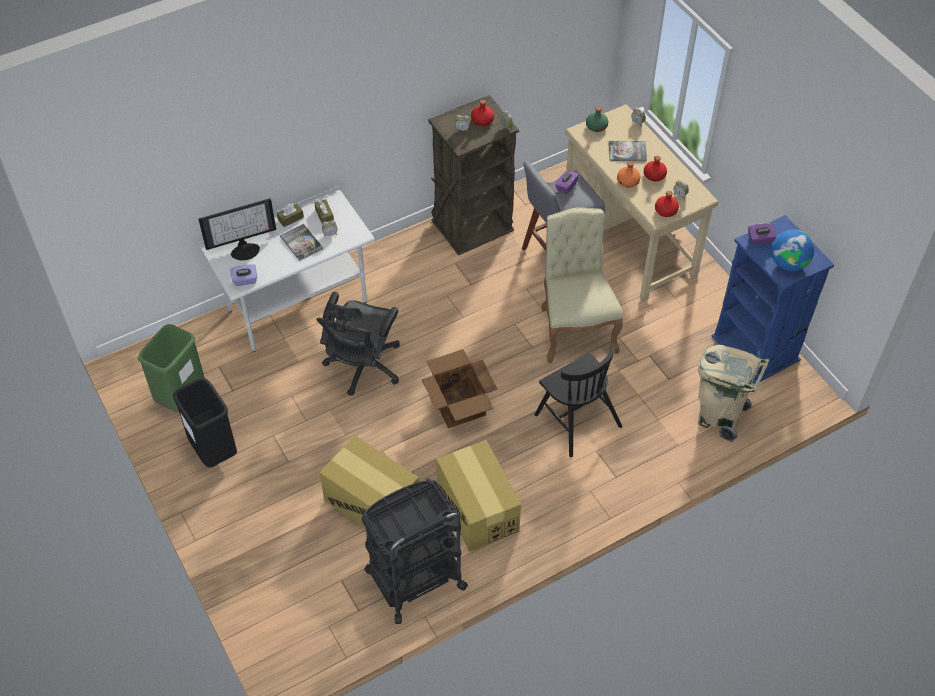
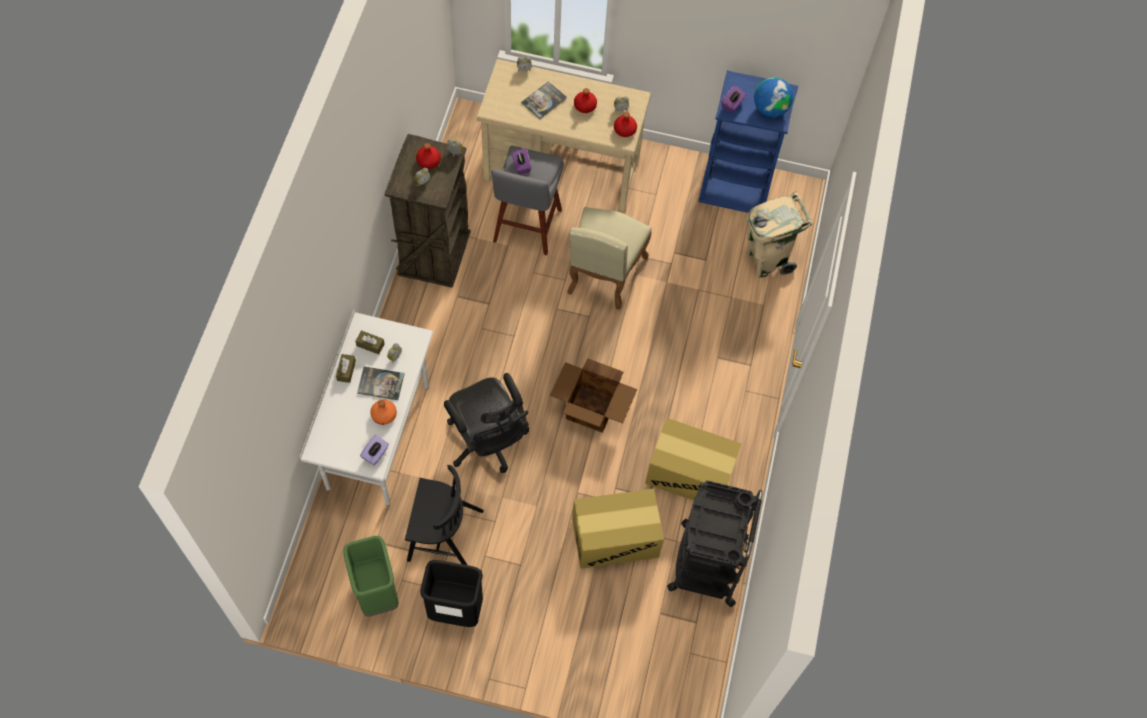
camera: 50 degrees left, 10 degrees up
monitor [199,198,276,260] -> none
black chair [534,342,622,457] -> black chair moved to [405,465,484,565]
beige chair [542,207,623,363] -> beige chair turned 105 degrees counterclockwise [568,207,652,310]
green bottle [586,107,608,132] -> none
orange bottle [617,162,641,187] -> orange bottle moved to [370,399,397,425]

